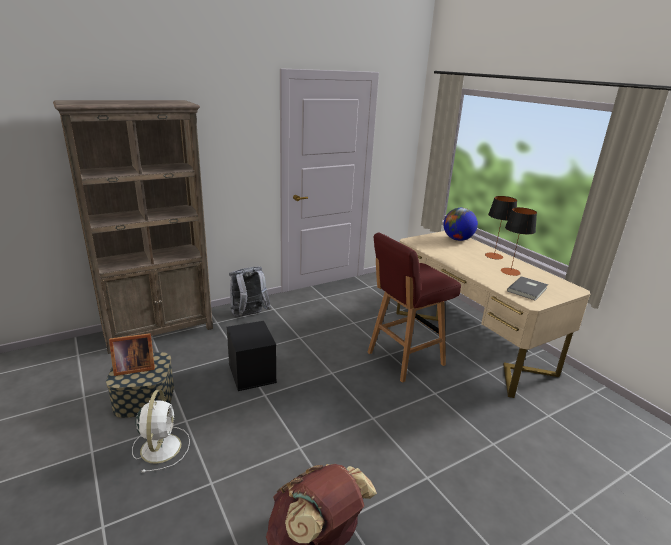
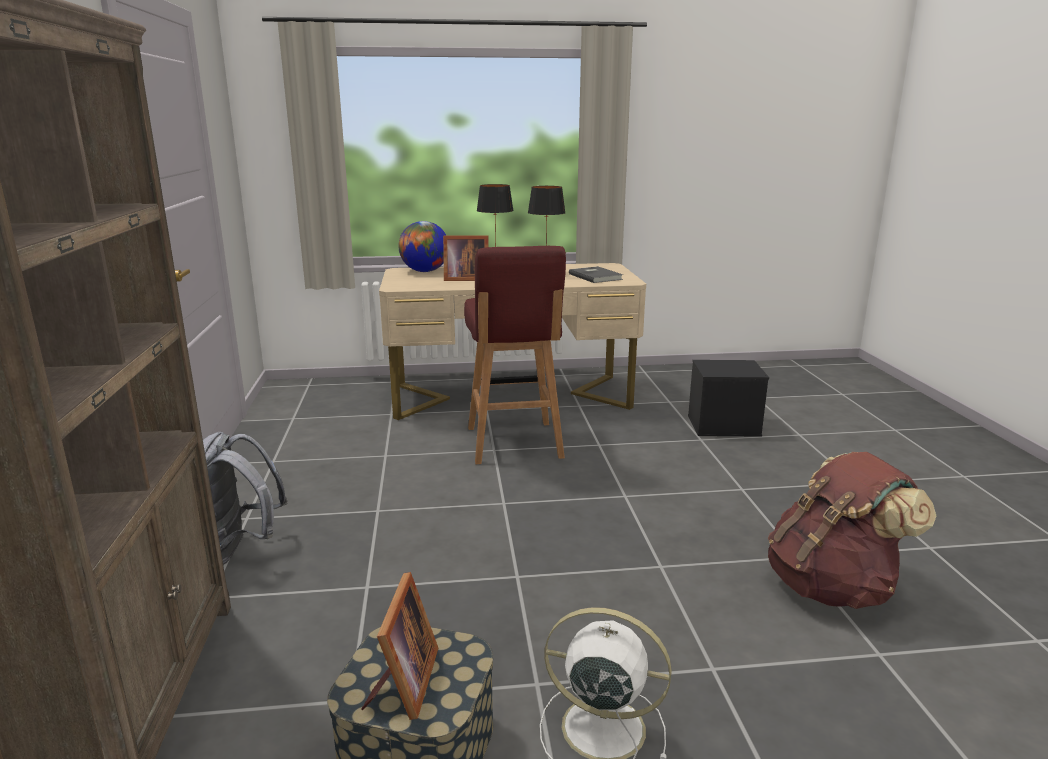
camera: 65 degrees left, 5 degrees down
black storage box [227,321,277,391] -> black storage box moved to [688,360,769,437]
none -> picture frame [443,235,488,281]

